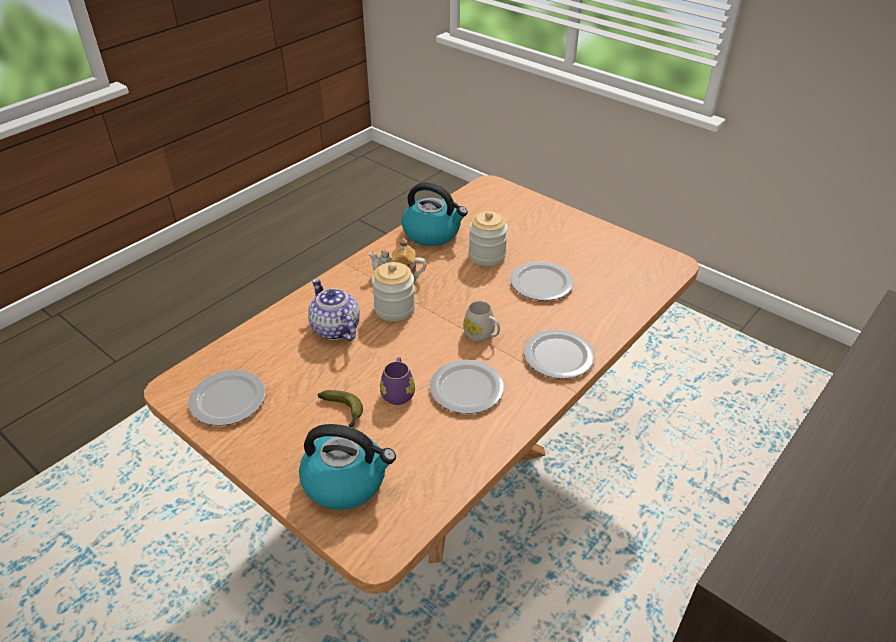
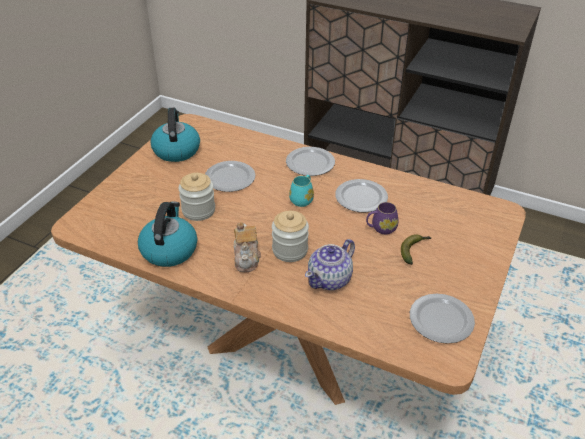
camera: 105 degrees left, 0 degrees up
kettle [299,424,396,510] -> kettle moved to [151,108,200,162]
white mug [463,301,500,341] -> turquoise mug [289,175,314,207]

